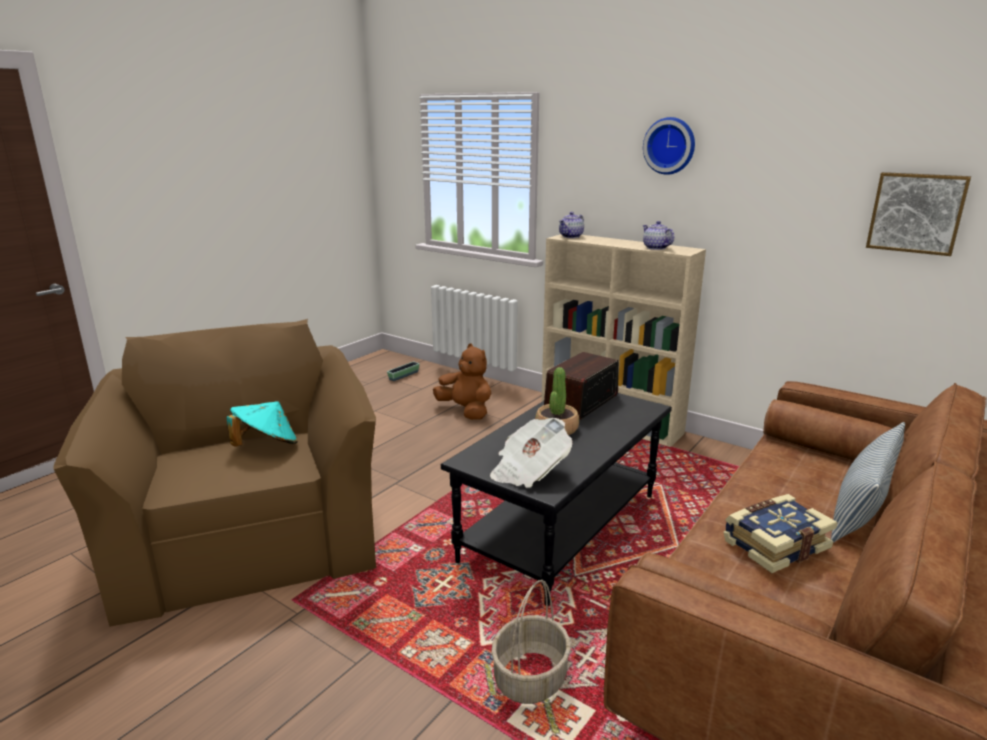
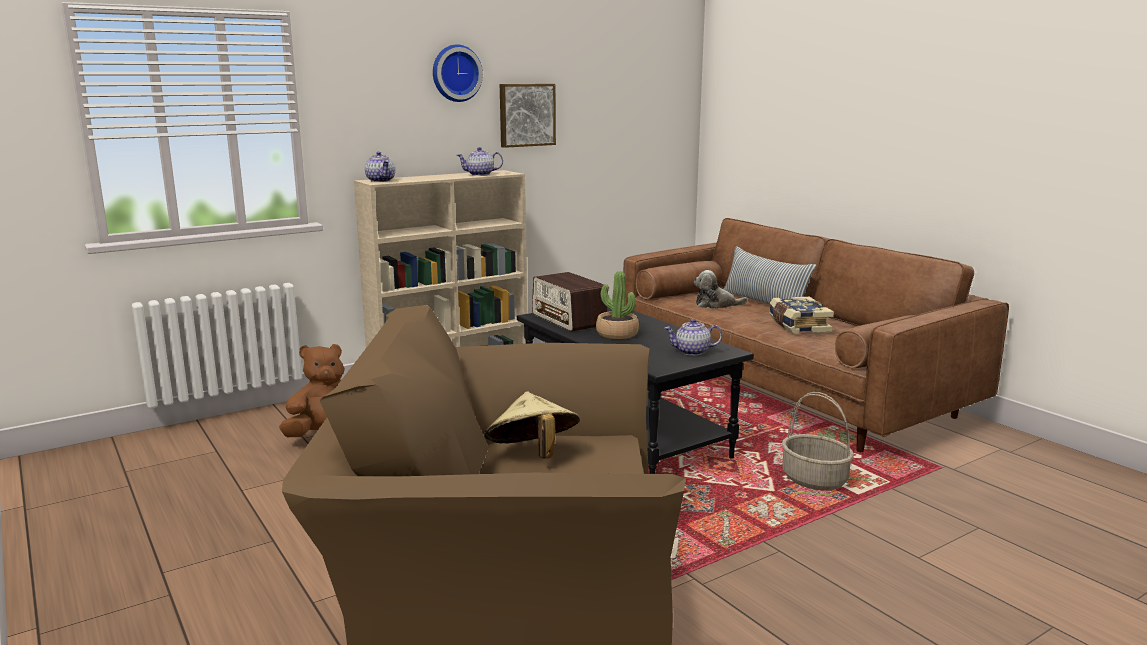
camera: 70 degrees left, 5 degrees down
turquoise hat [227,401,298,447] -> beige hat [484,391,580,459]
planter [387,362,420,381] -> none
newspaper [490,418,572,488] -> teapot [665,319,723,356]
picture [866,172,971,256] -> picture moved to [500,84,556,148]
none -> plush toy [694,270,748,309]

